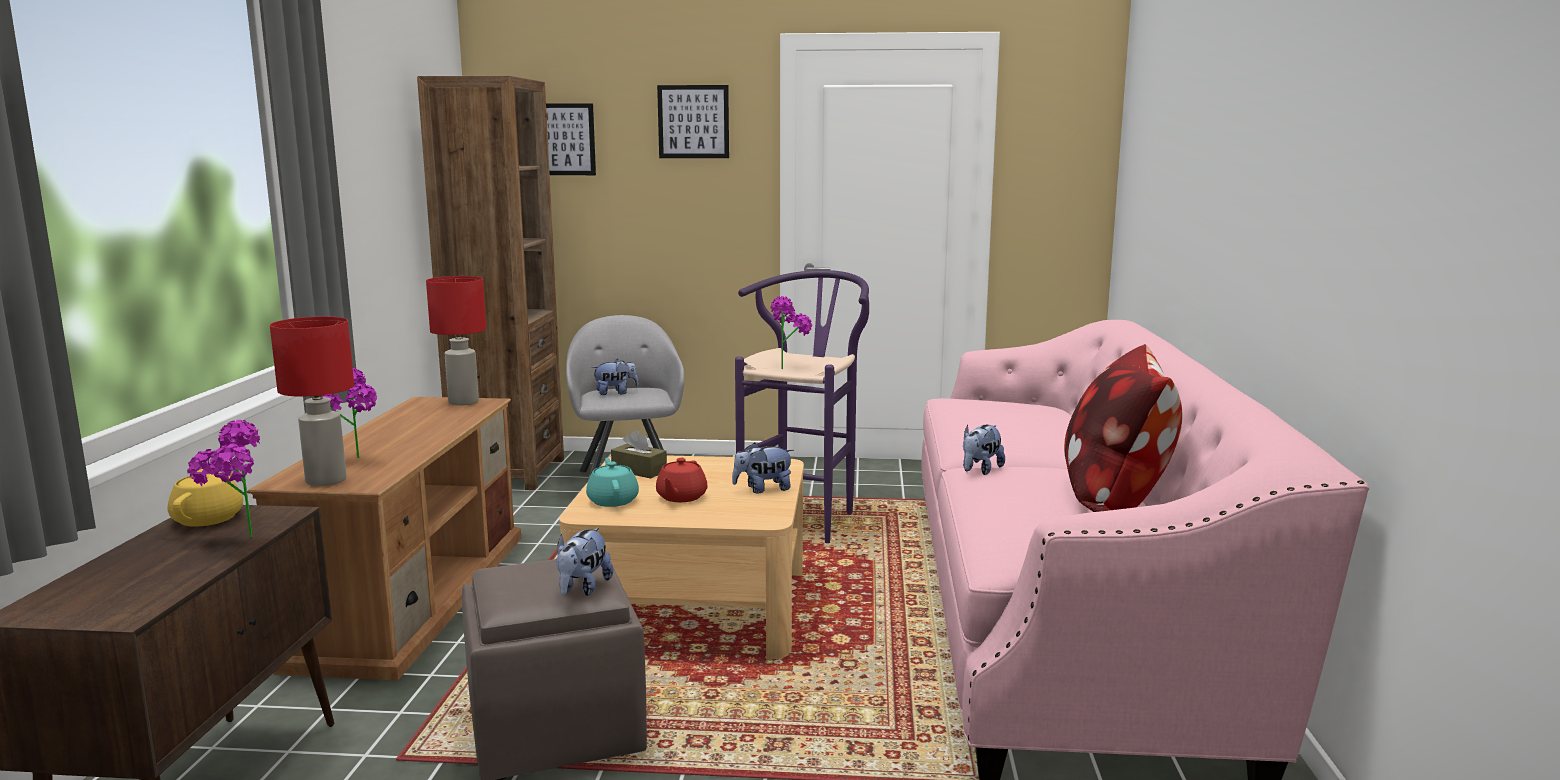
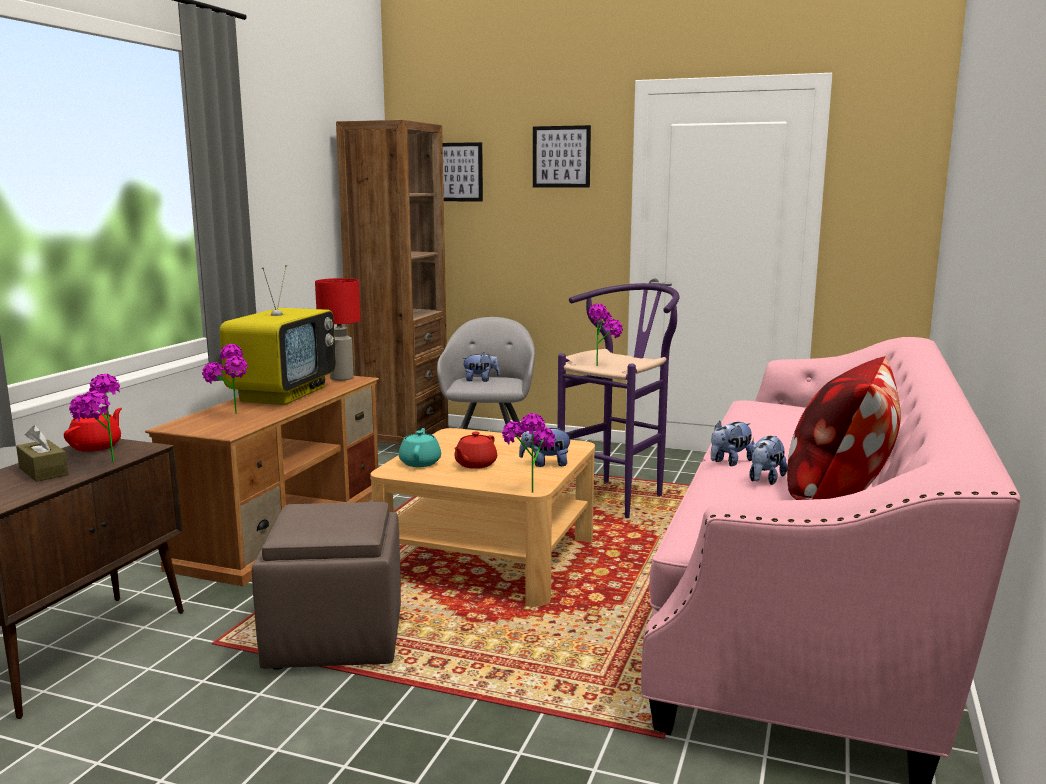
camera: 15 degrees right, 0 degrees up
yellow teapot [167,464,243,527] -> red teapot [64,408,122,452]
red table lamp [270,316,354,486] -> none
plush toy [556,527,613,596] -> plush toy moved to [749,436,787,485]
brown tissue box [611,430,667,479] -> brown tissue box moved to [16,425,68,482]
none -> television [219,265,336,405]
none -> potted plant [502,413,556,493]

